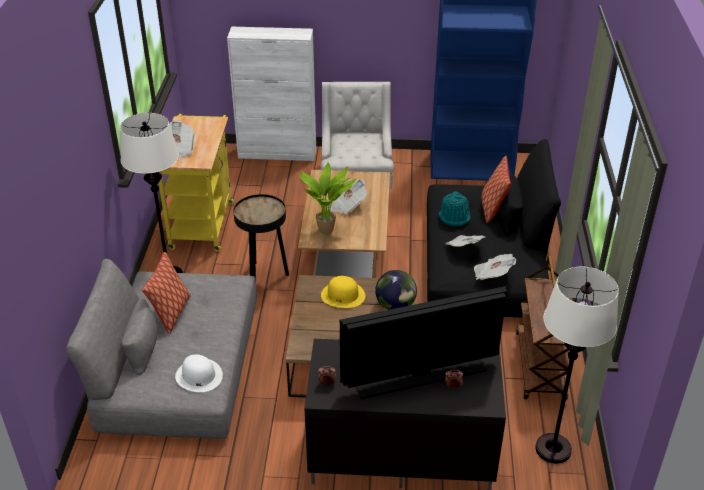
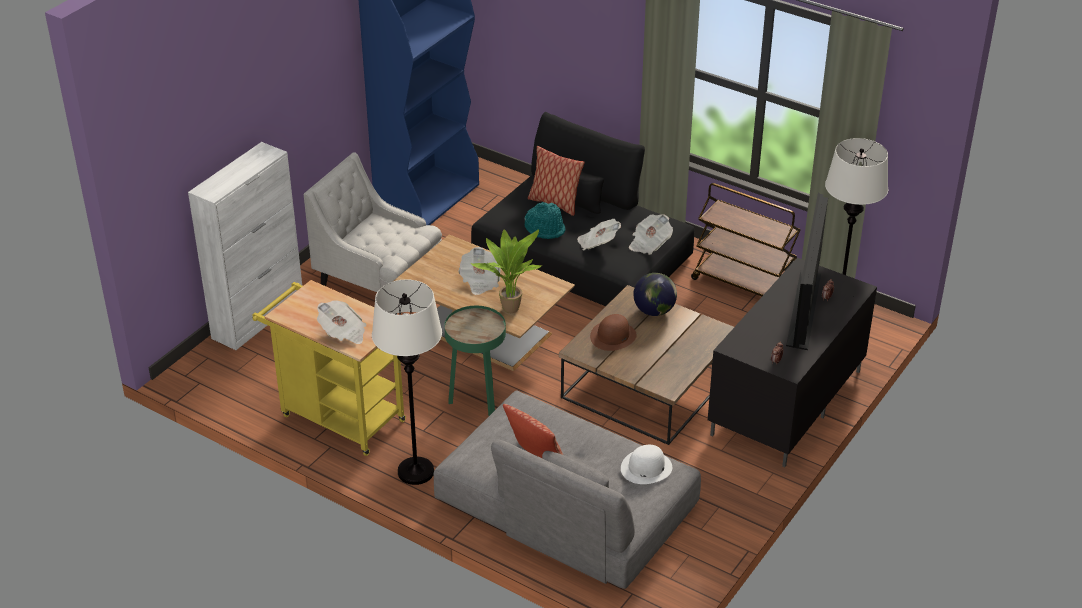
camera: 60 degrees left, 0 degrees up
black side table [233,194,289,279] -> green side table [444,306,506,416]
yellow hat [321,276,365,308] -> brown hat [590,314,637,351]

